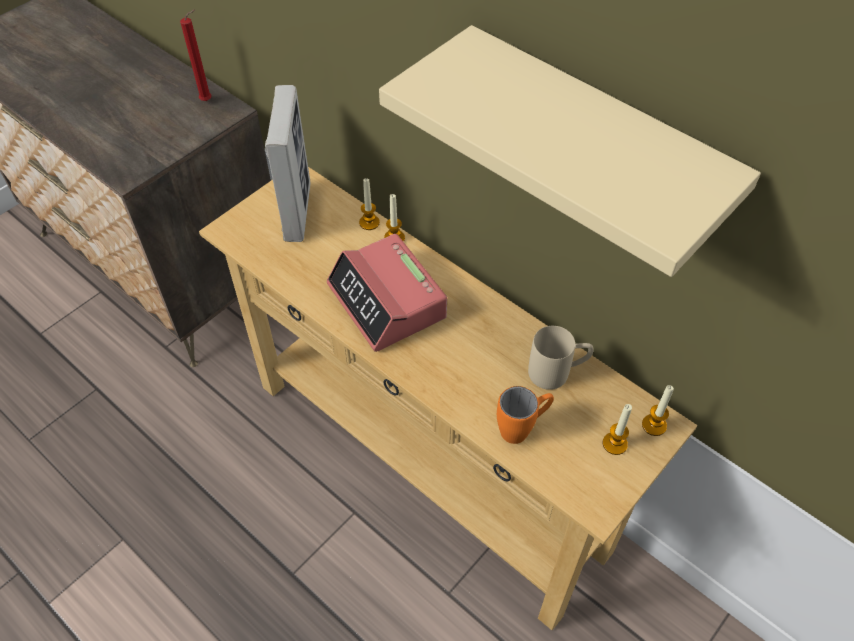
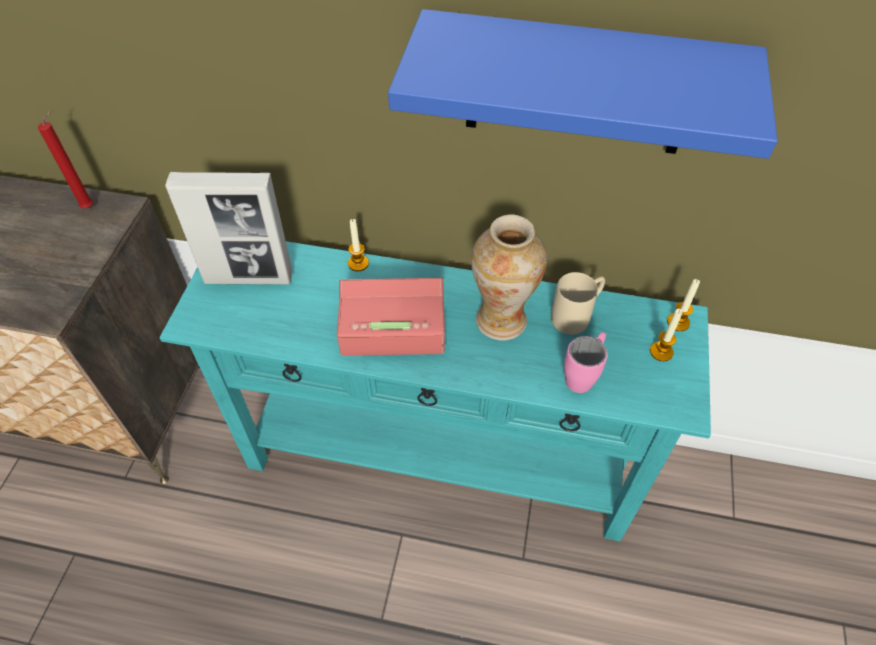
camera: 30 degrees left, 0 degrees up
beige console table [199,167,697,630] -> turquoise console table [159,241,711,541]
picture frame [265,85,311,242] -> picture frame turned 120 degrees clockwise [165,172,292,284]
alarm clock [327,234,447,352] -> alarm clock turned 150 degrees clockwise [337,278,445,356]
candle [359,178,380,230] -> none
beige shelf [379,25,761,277] -> blue shelf [388,9,778,159]
orange mug [497,386,554,444] -> pink mug [564,332,607,393]
none -> vase [471,214,547,341]

